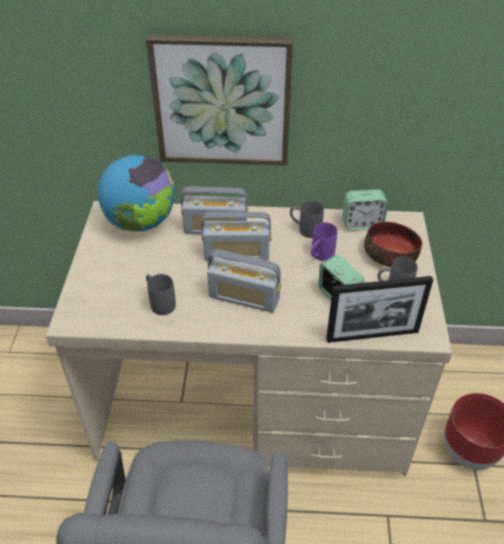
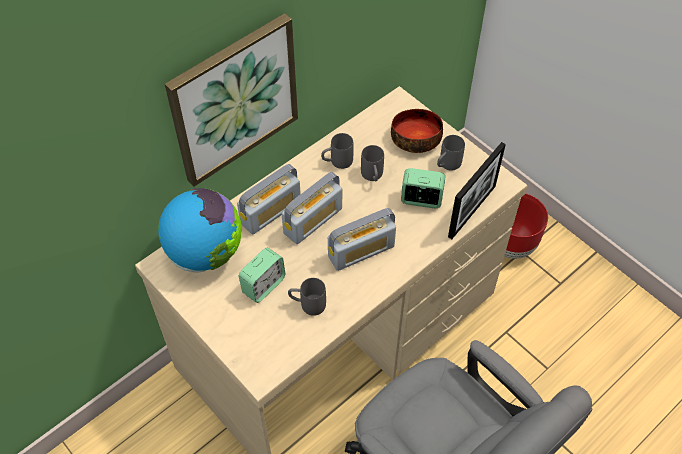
camera: 45 degrees left, 10 degrees up
purple mug [311,222,337,261] -> grey mug [361,145,384,182]
alarm clock [342,189,388,231] -> alarm clock moved to [239,248,285,303]

